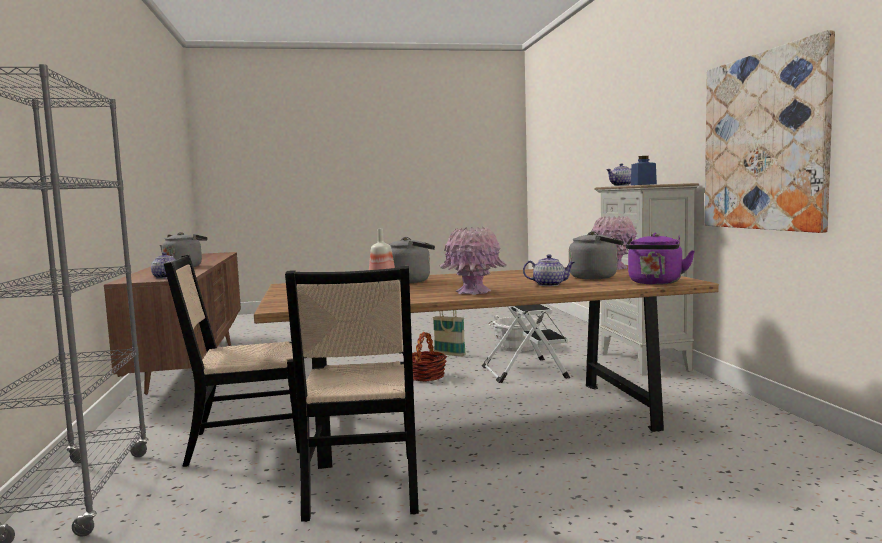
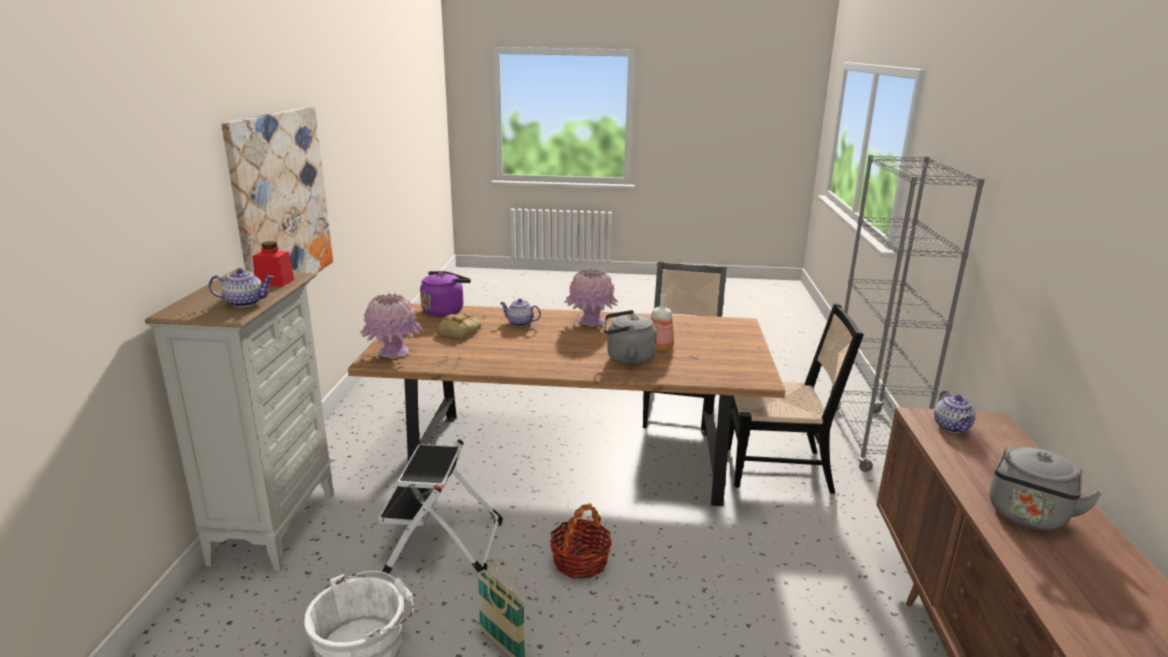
camera: 165 degrees left, 15 degrees up
grey kettle [569,231,624,279] -> bread [436,313,481,339]
blue jar [631,156,657,185] -> red jar [252,241,294,287]

